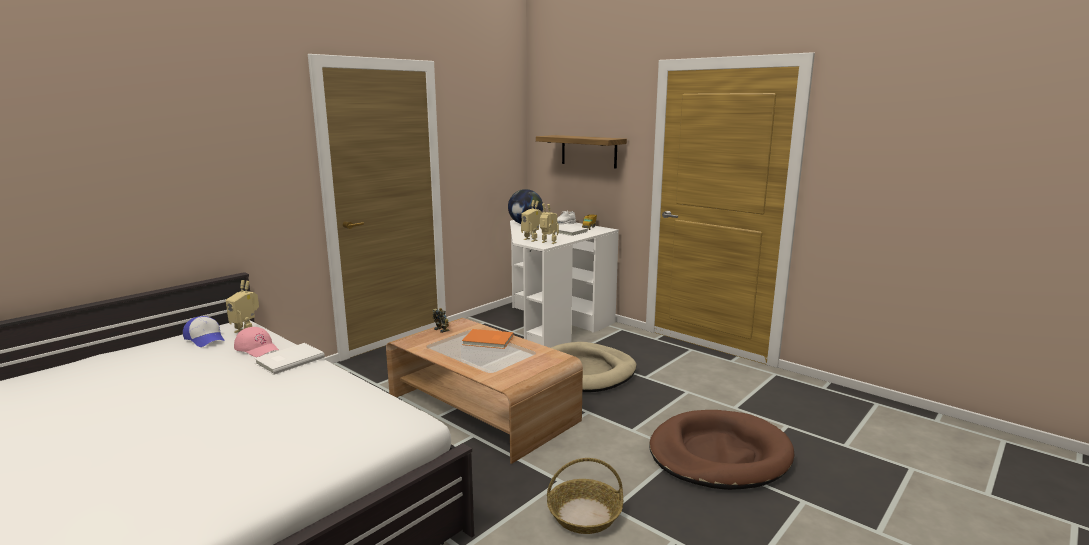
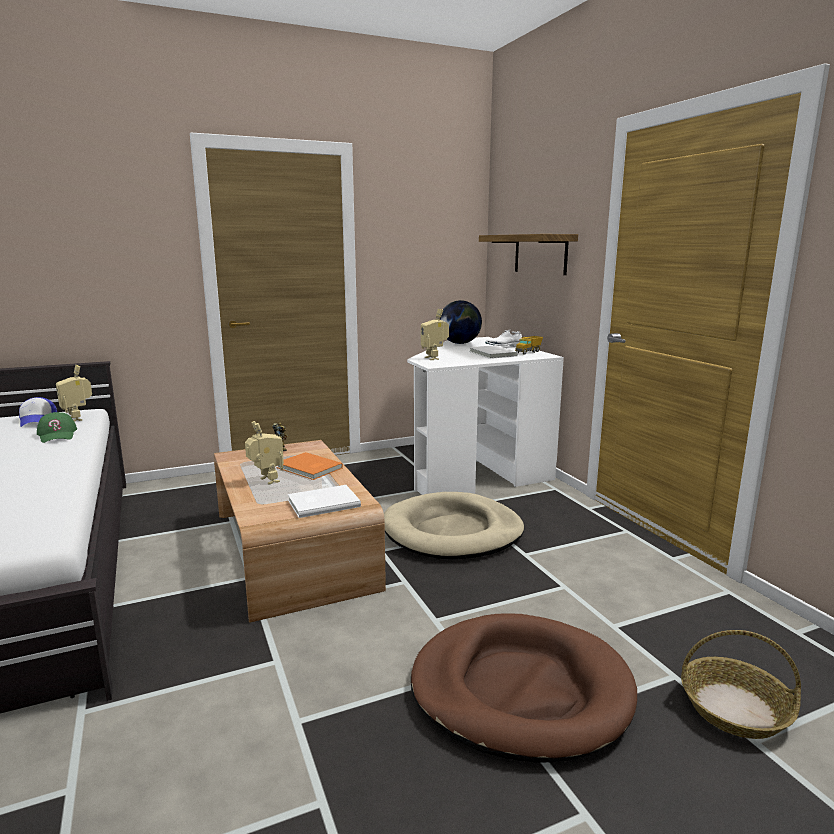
camera: 25 degrees right, 0 degrees up
pink cap [234,327,279,357] -> green cap [37,412,77,443]
white book [254,343,325,375] -> white book moved to [288,485,361,518]
toy robot [540,204,559,244] -> toy robot moved to [245,421,284,485]
basket [547,458,623,534] -> basket moved to [681,630,801,739]

